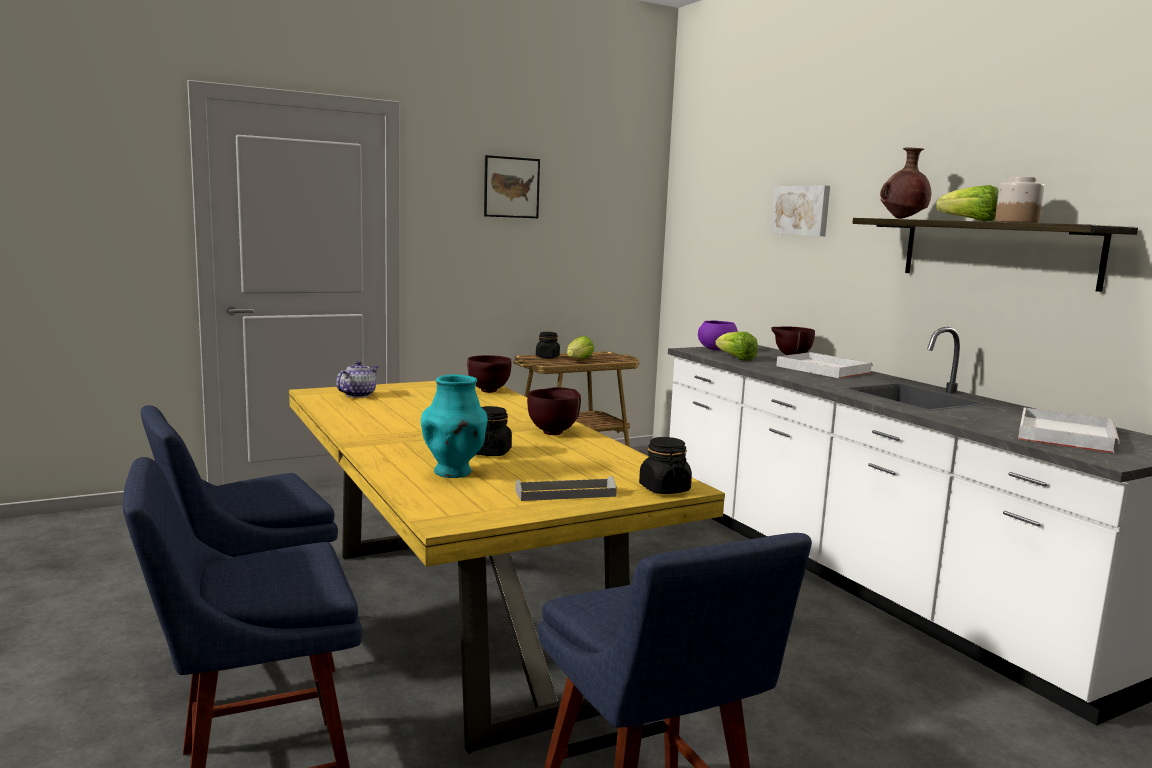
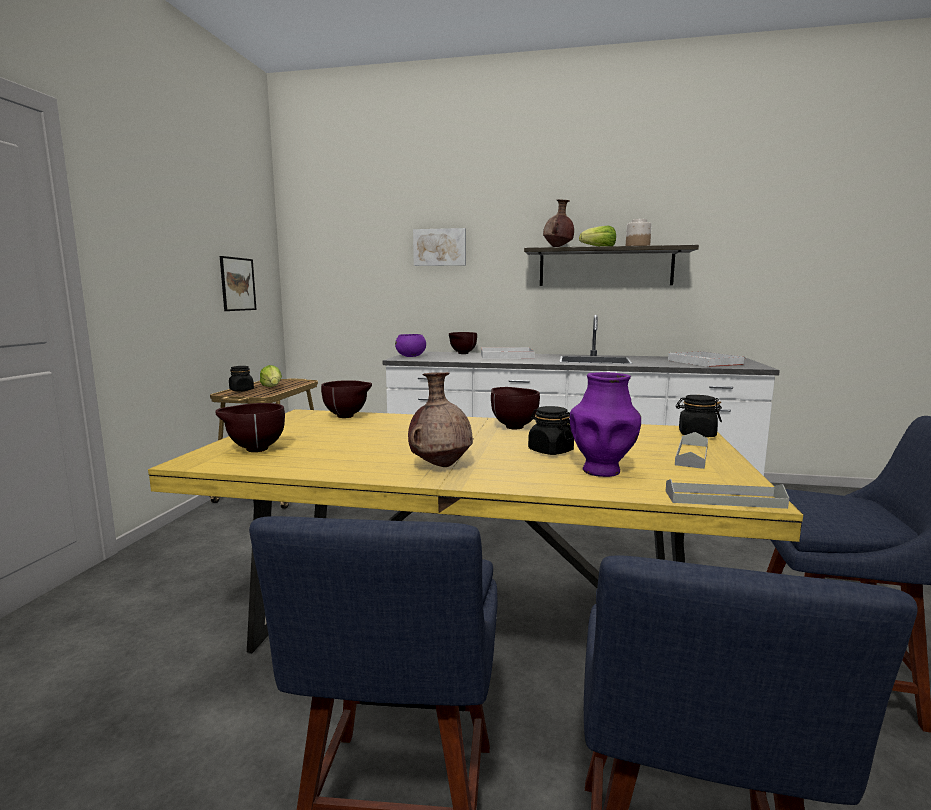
camera: 50 degrees left, 0 degrees up
teapot [336,361,379,398] -> brown bowl [215,403,285,452]
turquoise vase [421,374,488,478] -> purple vase [570,372,641,477]
picture [484,155,540,218] -> picture moved to [220,256,257,311]
lettuce [715,332,758,361] -> none
none -> brown vase [408,372,473,467]
none -> grey tray [666,479,789,509]

